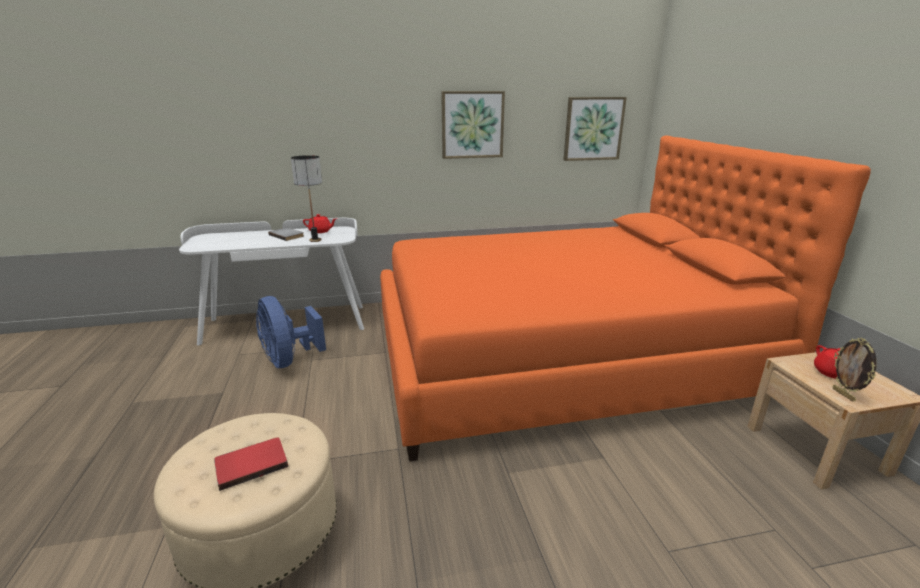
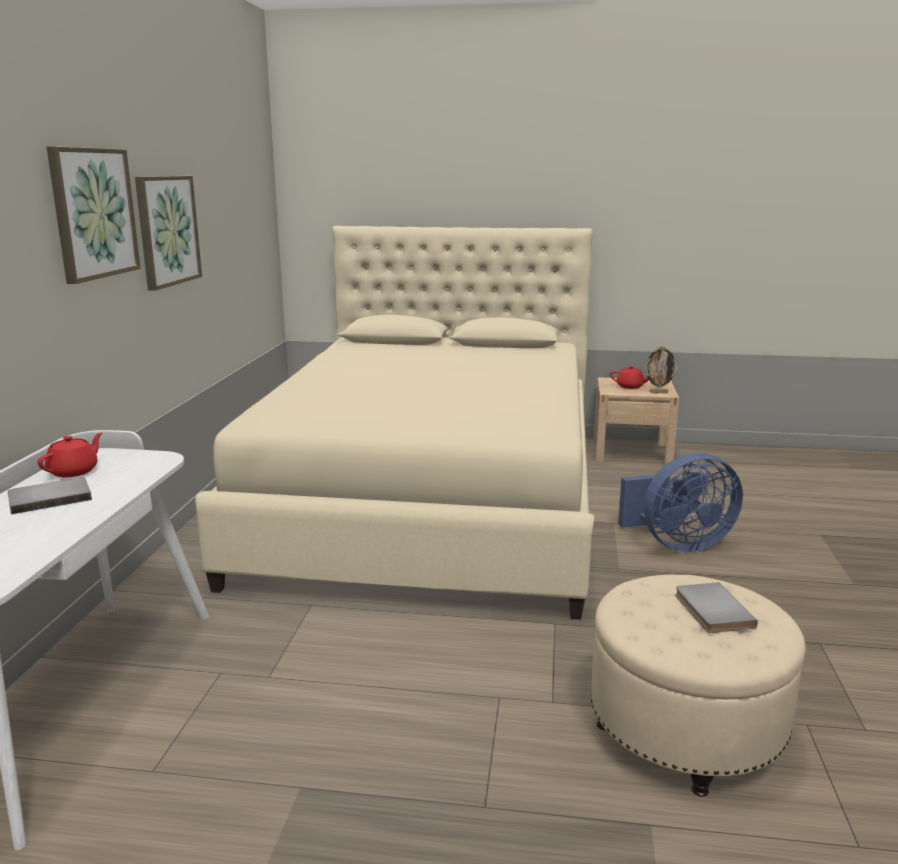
camera: 70 degrees left, 5 degrees down
red book [214,438,288,491] -> grey book [675,582,758,633]
blue fan [256,296,326,368] -> blue fan moved to [618,453,743,552]
table lamp [291,155,322,242] -> none
orange bed [380,136,871,461] -> beige bed [195,226,594,620]
picture [563,97,627,161] -> picture moved to [47,146,141,284]

